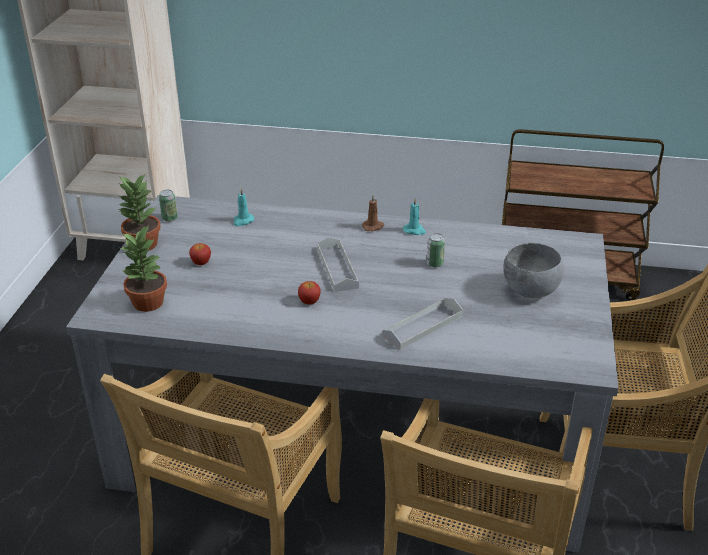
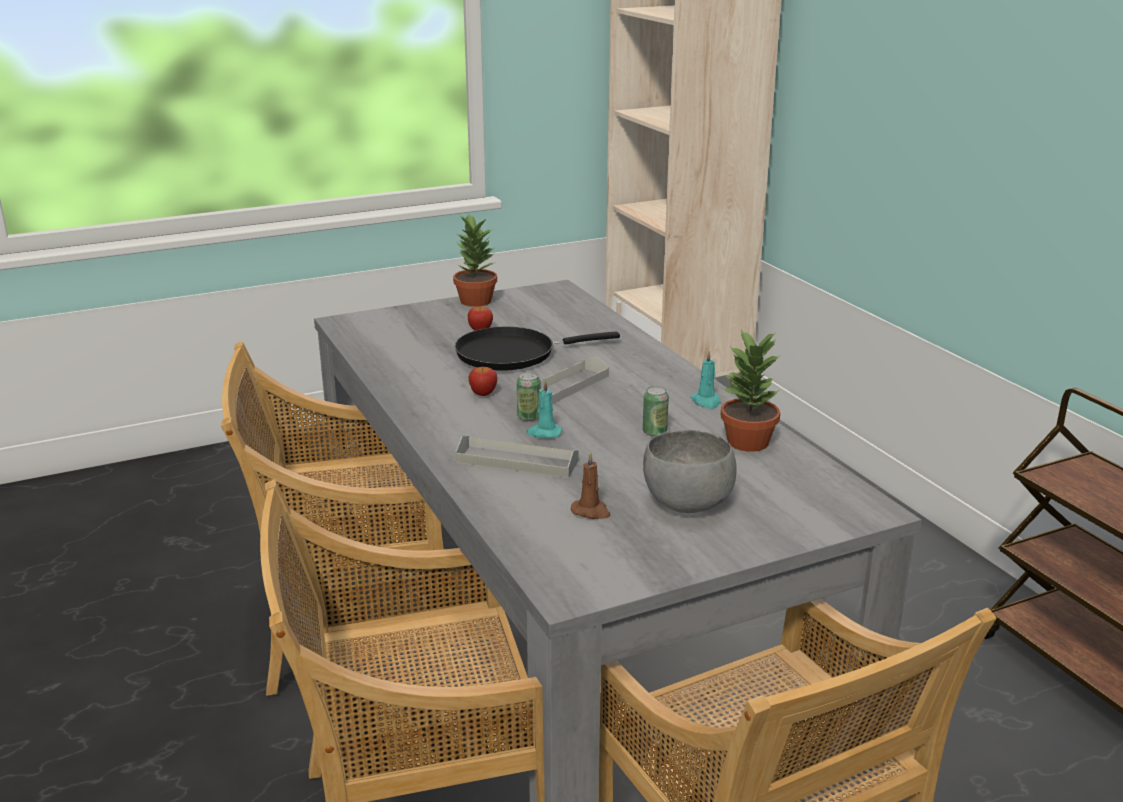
camera: 55 degrees right, 10 degrees down
potted plant [121,224,167,312] -> potted plant moved to [721,329,780,452]
can [159,190,178,222] -> can moved to [517,372,541,421]
turquoise candle [233,188,254,226] -> turquoise candle moved to [526,380,562,438]
brown candle [362,194,384,231] -> brown candle moved to [571,452,610,519]
none -> black frying pan [455,327,620,371]

